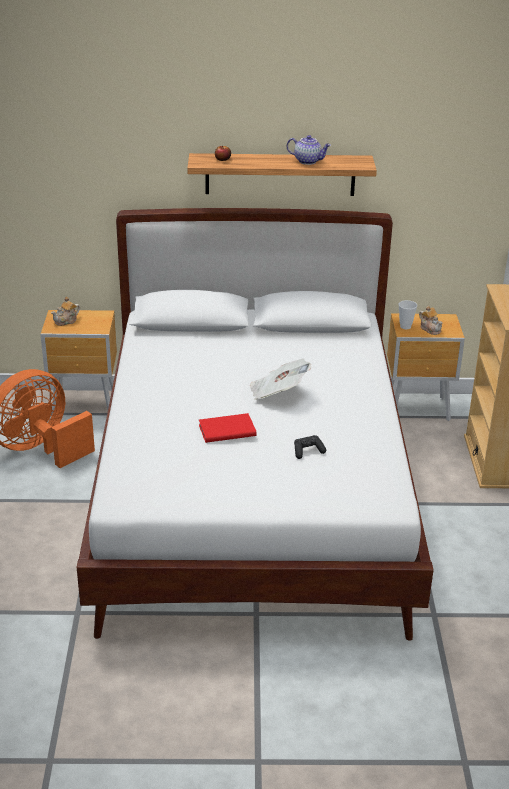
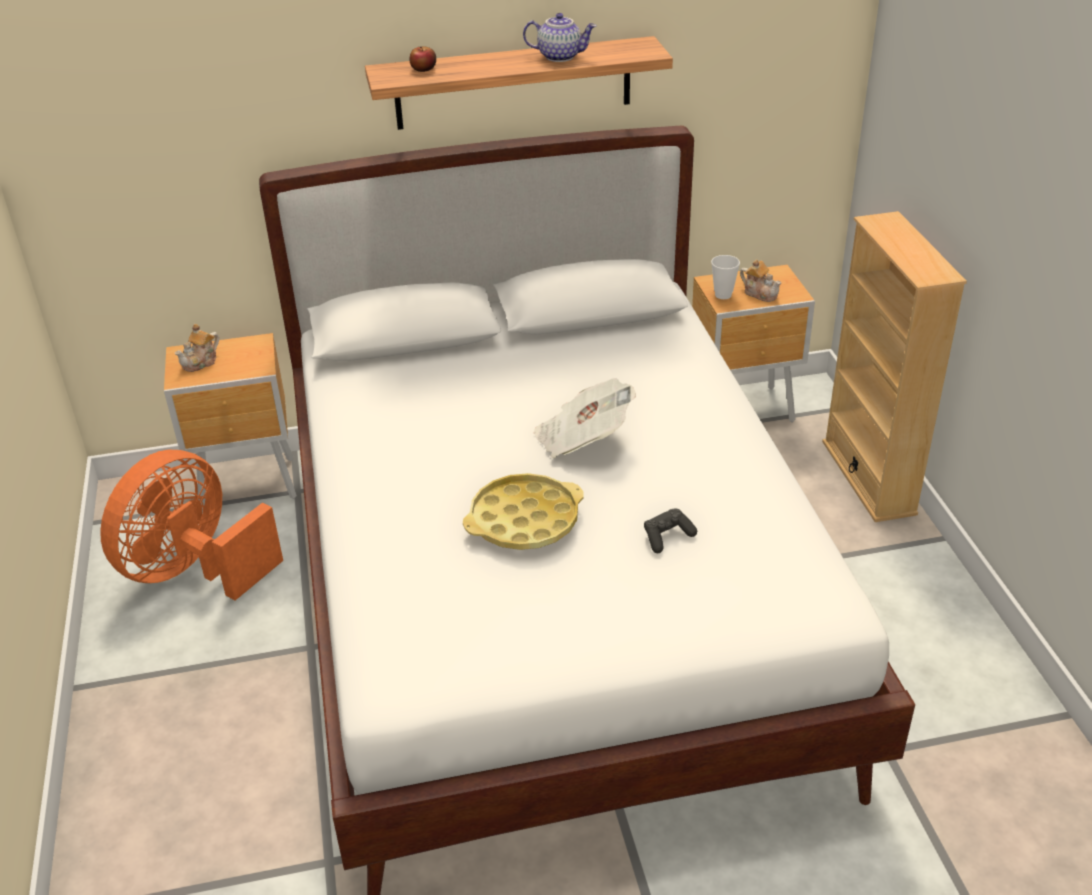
camera: 10 degrees left, 5 degrees up
red book [199,413,257,443] -> yellow tray [463,473,584,550]

